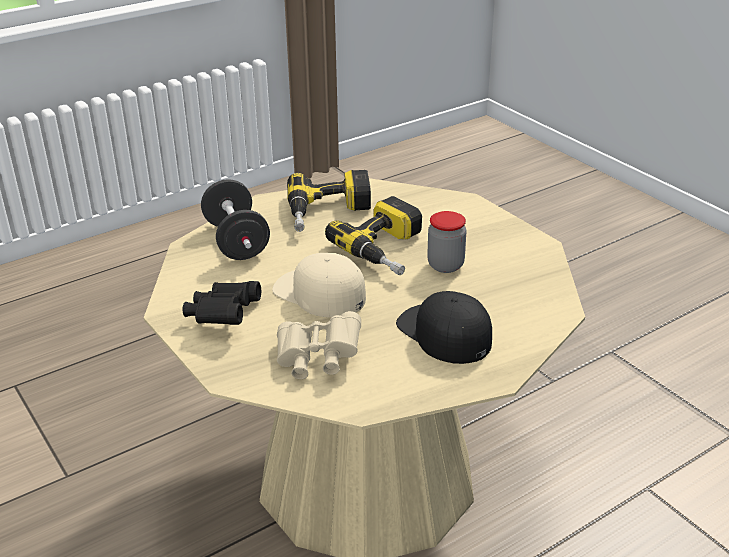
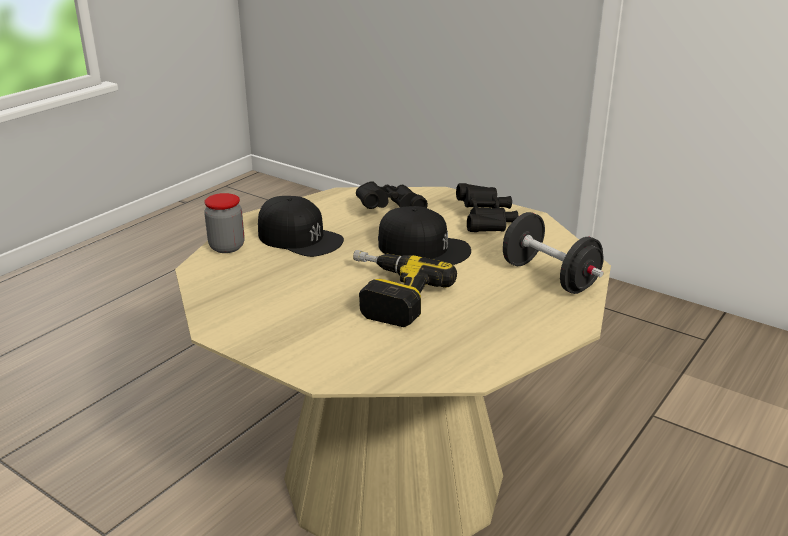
camera: 160 degrees right, 5 degrees down
beige cap [272,253,366,317] -> black cap [378,206,471,265]
beige binoculars [277,311,361,379] -> black binoculars [356,181,428,209]
power drill [287,170,371,232] -> none
jar [427,211,467,273] -> jar moved to [204,193,245,253]

